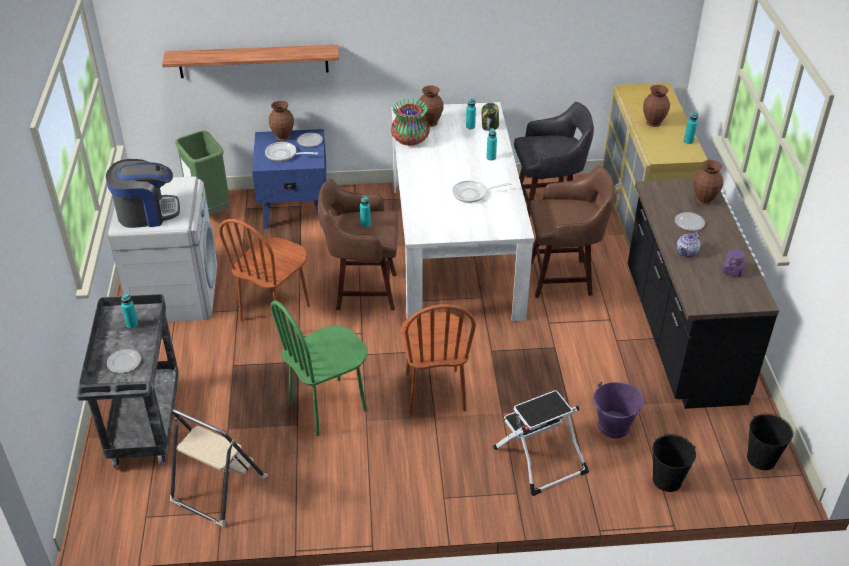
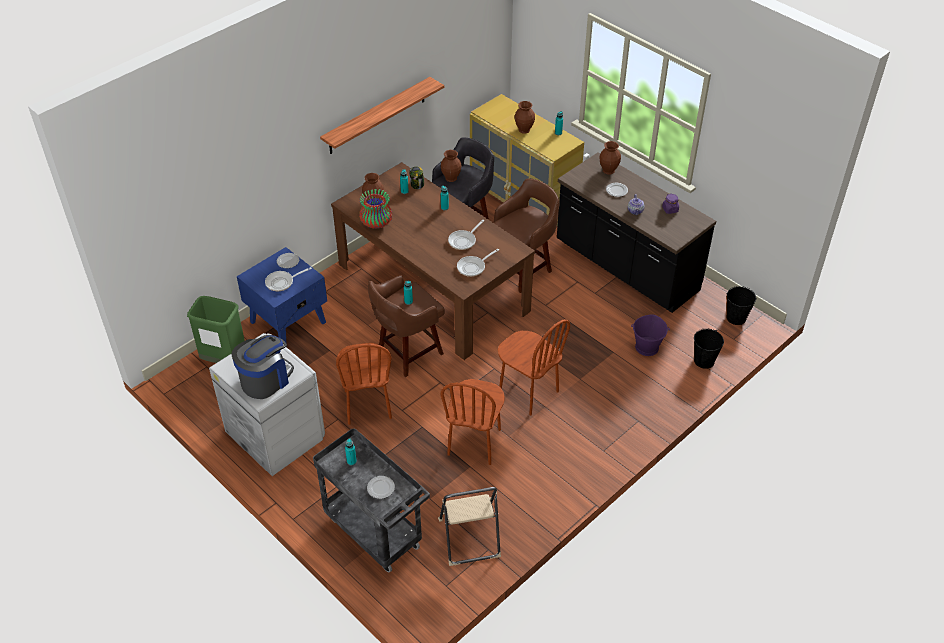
camera: 40 degrees left, 5 degrees up
shelf [162,45,339,78] -> shelf moved to [320,77,444,154]
brown vase [269,101,294,141] -> brown vase moved to [441,150,462,182]
green chair [271,300,368,436] -> brown chair [441,379,505,465]
white dining table [391,102,535,321] -> brown dining table [331,162,535,360]
step ladder [493,390,589,496] -> none
none -> frying pan [457,249,499,277]

